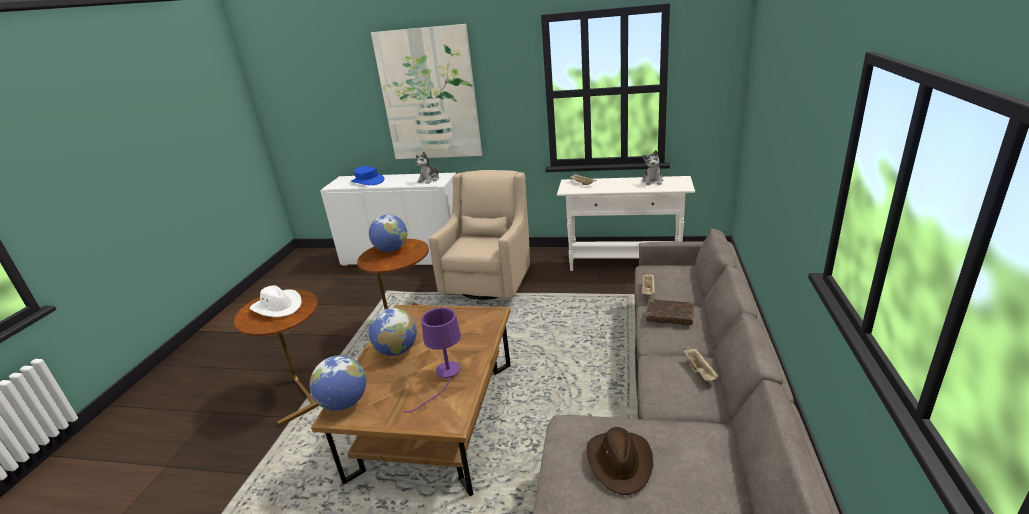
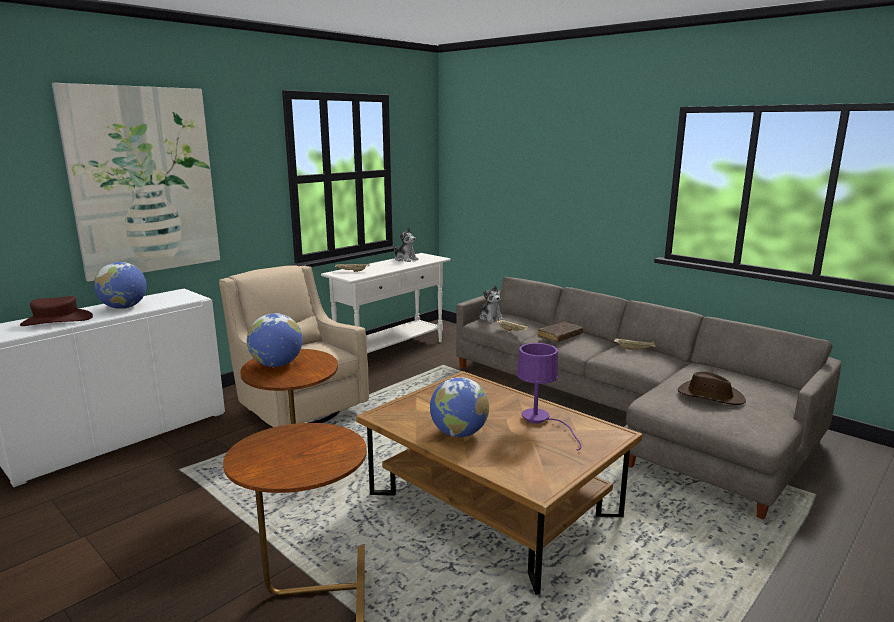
camera: 60 degrees left, 10 degrees down
white hat [250,285,302,317] -> none
globe [310,355,366,411] -> globe moved to [94,262,147,309]
blue hat [351,166,384,185] -> brown hat [20,296,93,326]
plush toy [415,152,439,184] -> plush toy moved to [479,285,504,323]

